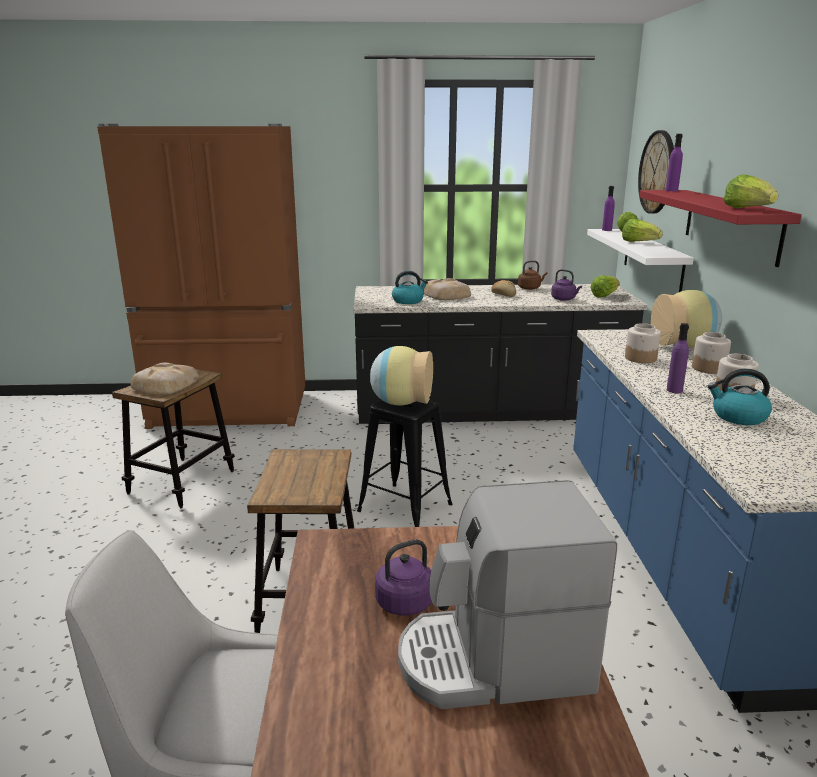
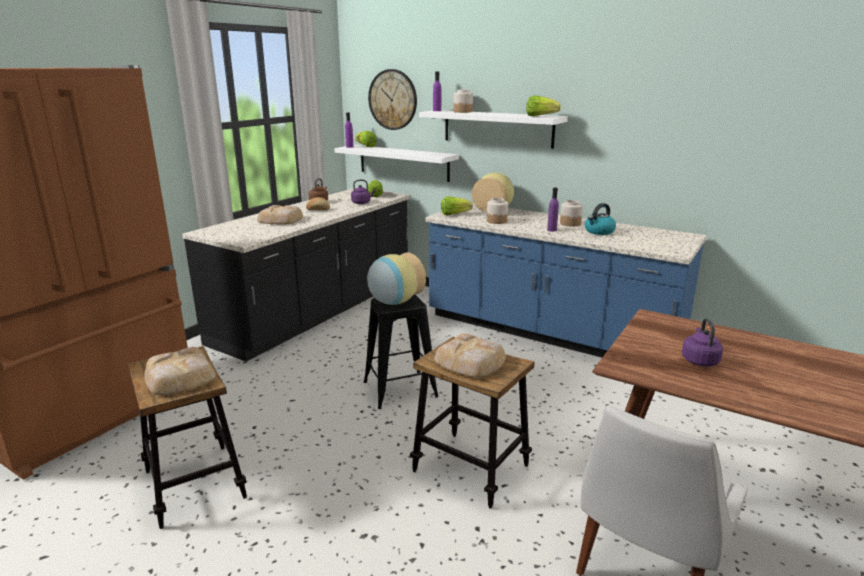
camera: 55 degrees left, 0 degrees up
kettle [392,271,428,304] -> none
coffee machine [398,480,617,709] -> none
lettuce [622,219,663,242] -> lettuce moved to [441,197,473,215]
red shelf [639,190,802,267] -> white shelf [419,110,568,149]
jar [692,332,731,374] -> jar moved to [453,90,473,113]
none -> bread [434,333,506,378]

